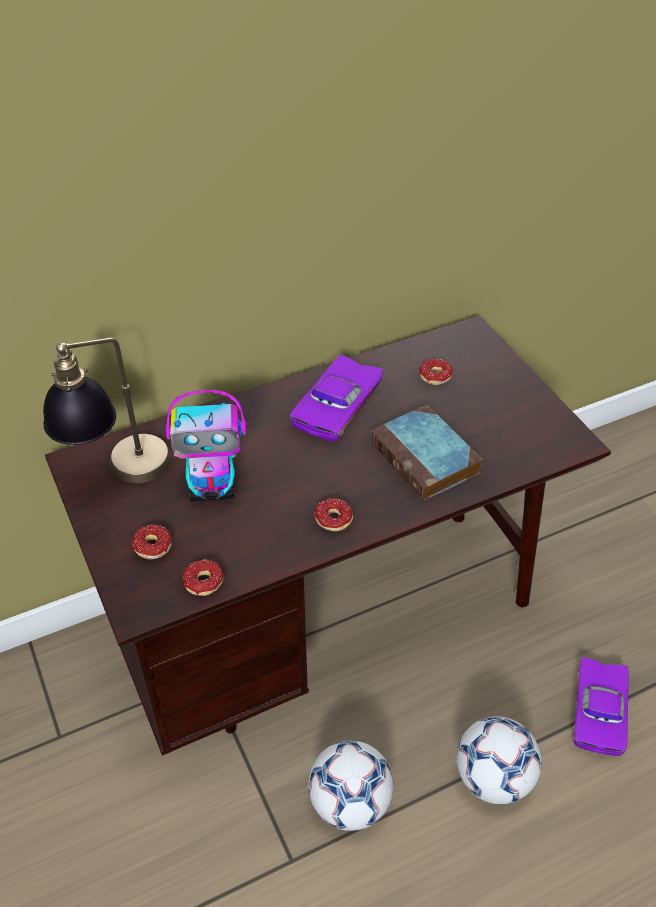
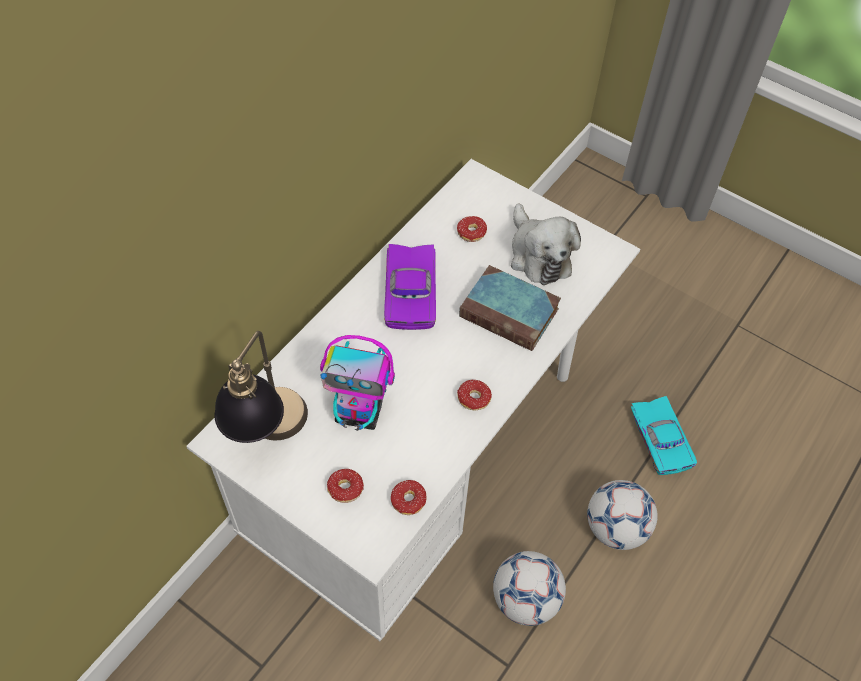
camera: 30 degrees left, 10 degrees up
brown desk [45,315,611,756] -> white desk [186,159,640,641]
toy robot [165,390,247,502] -> toy robot turned 45 degrees clockwise [320,335,395,431]
purple toy car [574,657,629,756] -> turquoise toy car [631,396,697,475]
none -> plush toy [511,203,581,285]

